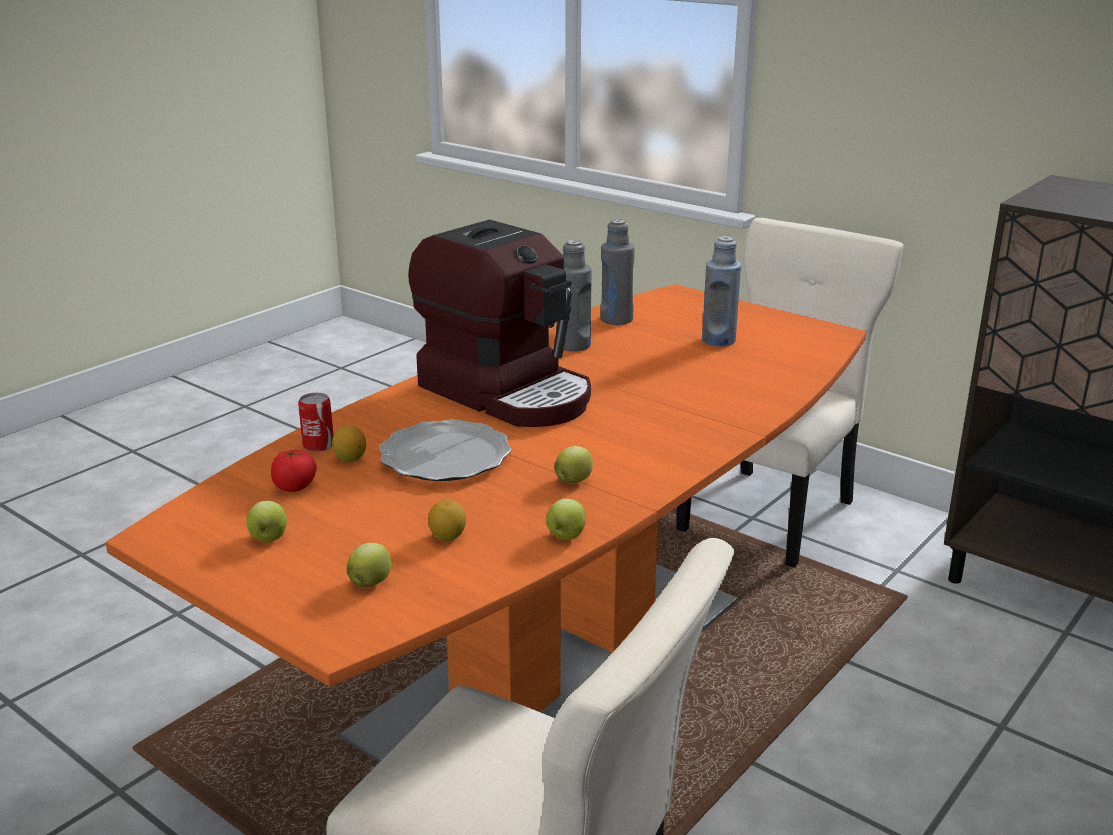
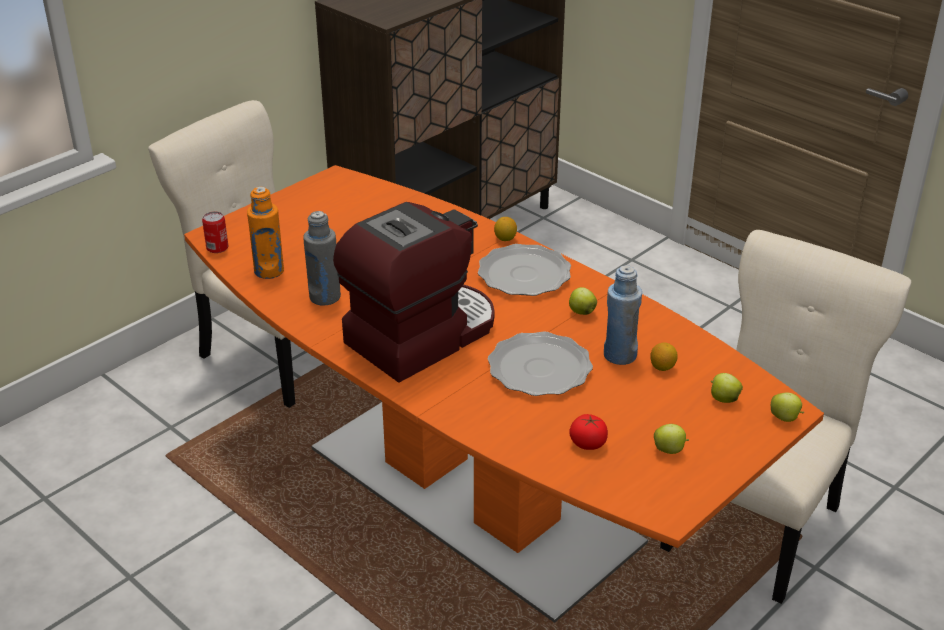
camera: 85 degrees left, 10 degrees up
can [298,393,334,452] -> can moved to [202,211,228,253]
lemon [332,425,366,462] -> lemon moved to [494,217,517,241]
apple [546,499,586,540] -> apple moved to [771,393,804,422]
grey bottle [600,220,635,325] -> orange bottle [247,186,284,279]
blue bottle [702,236,741,347] -> blue bottle moved to [604,265,642,365]
none -> plate [478,244,571,296]

